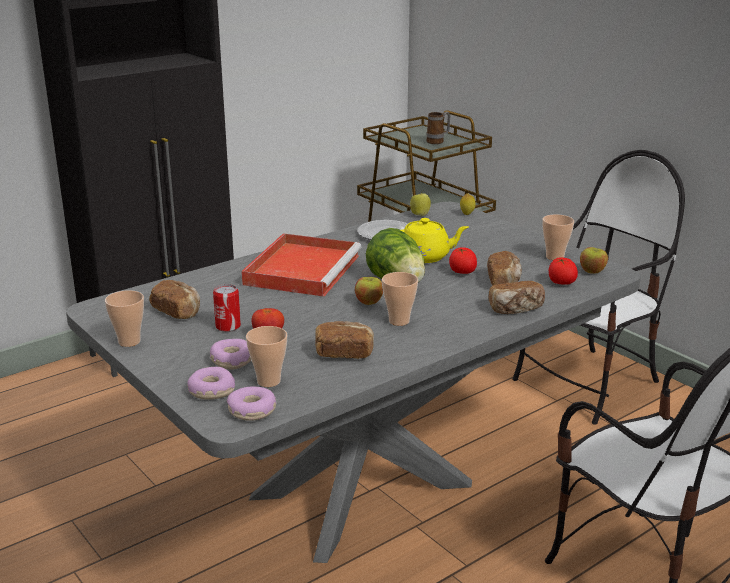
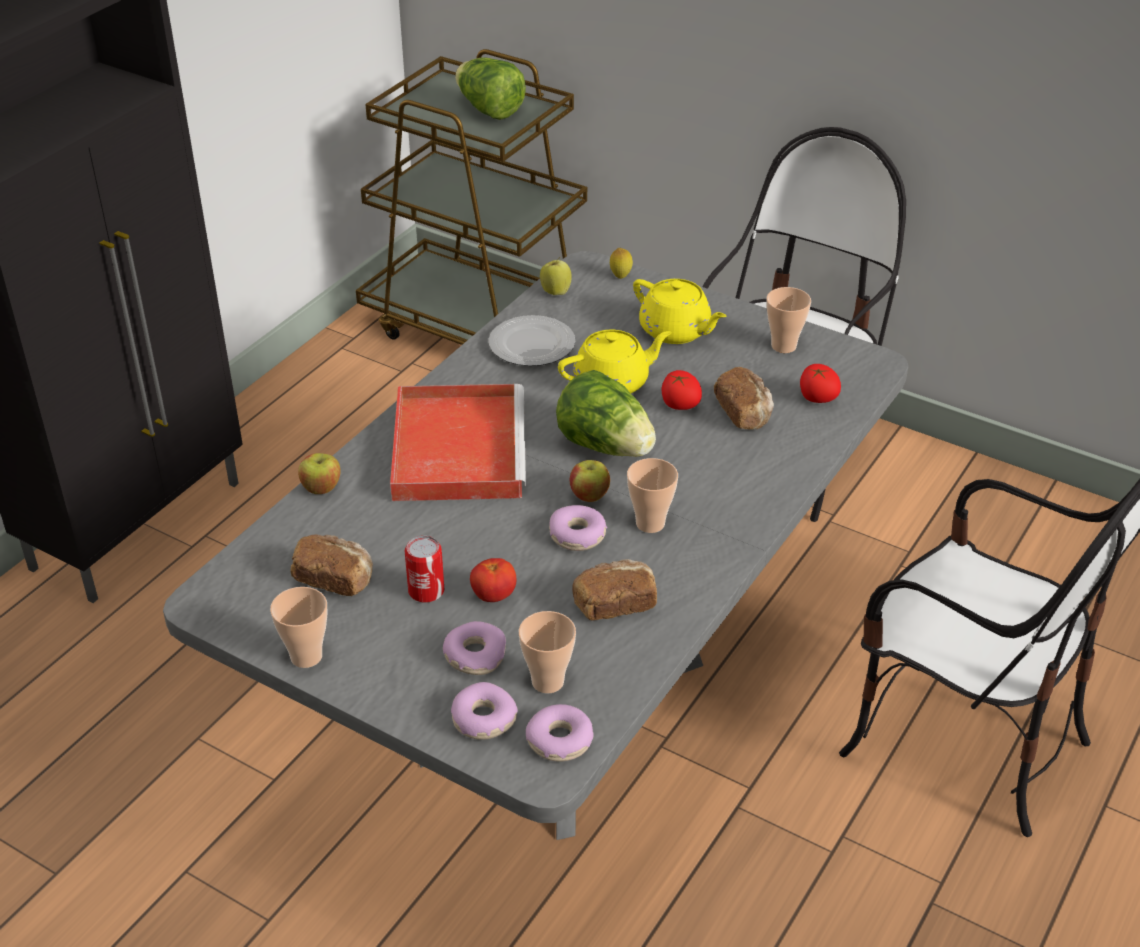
camera: 20 degrees left, 15 degrees up
mug [426,111,451,144] -> lettuce [455,57,526,120]
bread [488,281,545,314] -> none
apple [580,247,608,274] -> apple moved to [298,453,341,494]
none -> donut [549,505,607,551]
none -> yellow teapot [633,279,726,344]

